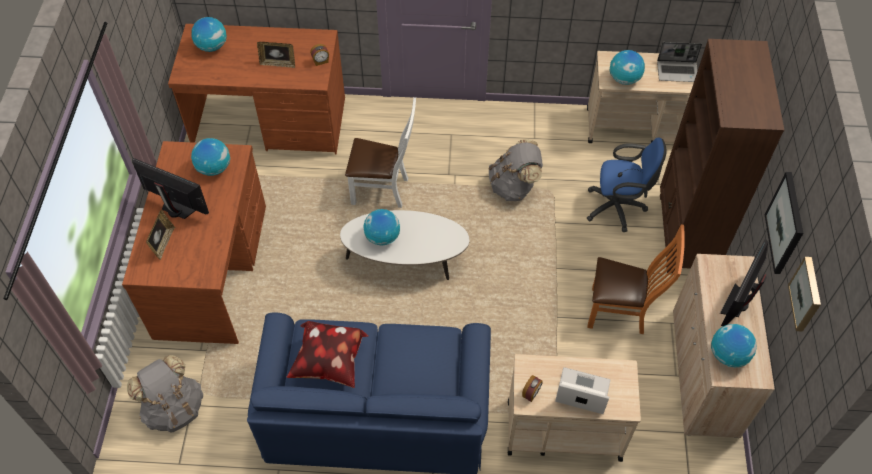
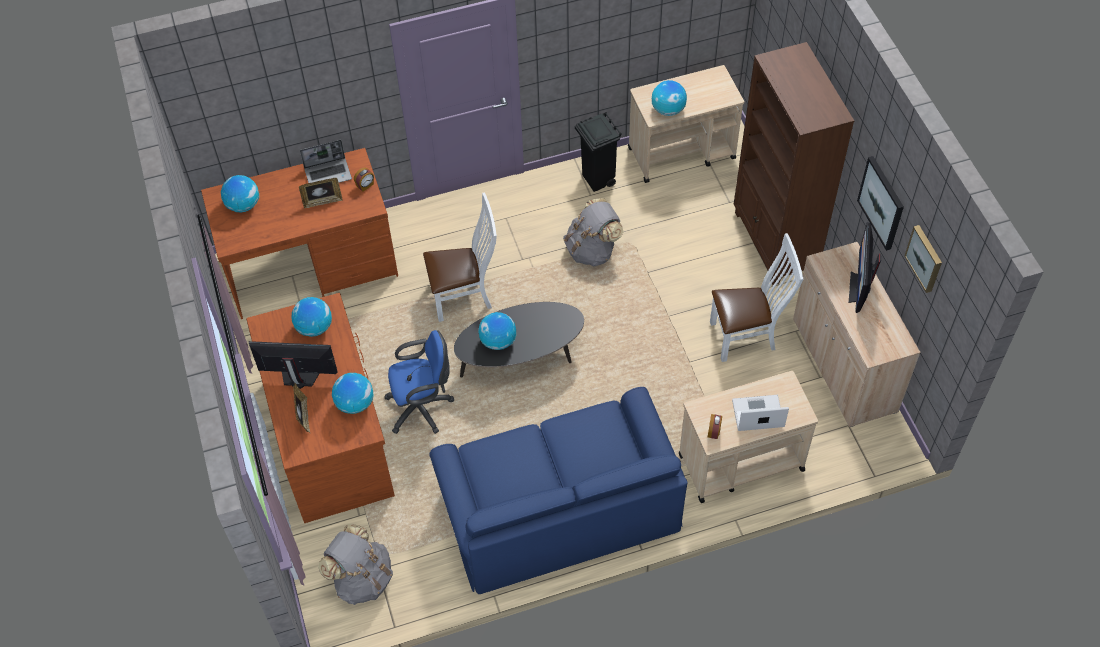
camera: 20 degrees left, 0 degrees up
pillow [287,321,368,388] -> none
white coffee table [340,210,470,280] -> black coffee table [454,302,584,378]
blue office chair [587,137,667,232] -> blue office chair moved to [384,330,455,434]
orange chair [587,224,685,334] -> white chair [710,233,803,362]
laptop [657,42,702,82] -> laptop moved to [300,140,352,183]
globe [711,324,757,367] -> globe moved to [332,373,374,414]
none -> black trash can [575,112,622,192]

